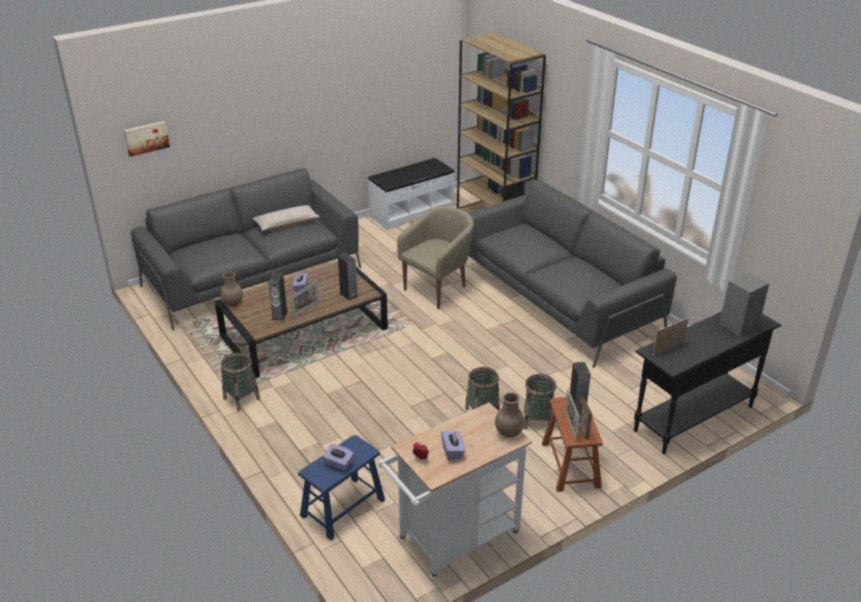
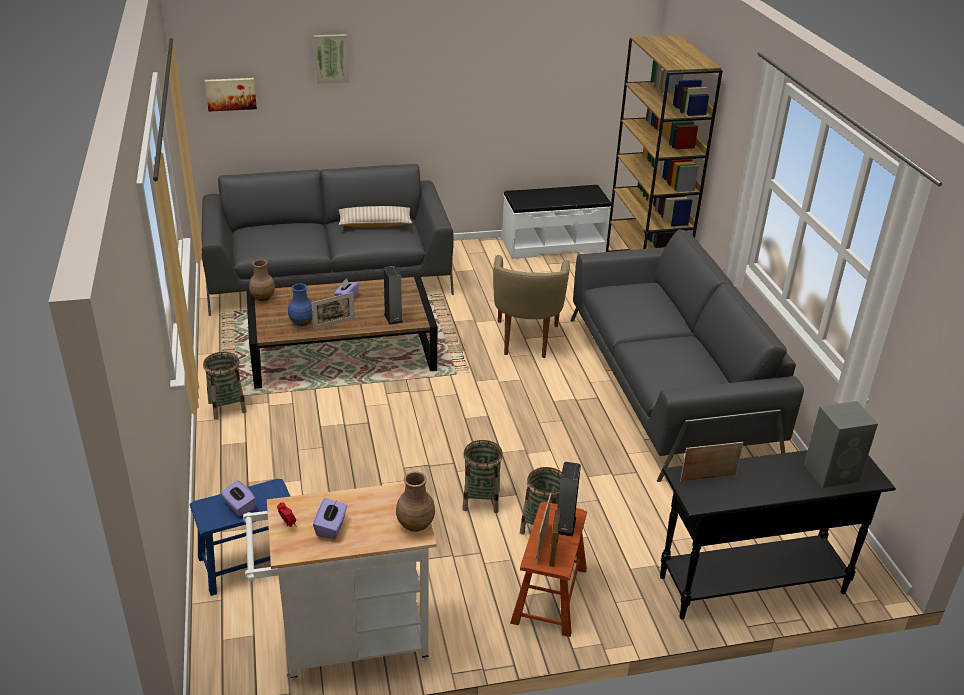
camera: 20 degrees right, 0 degrees up
speaker [268,272,288,321] -> blue vase [288,283,313,326]
beige armchair [397,206,474,309] -> beige armchair turned 120 degrees clockwise [493,255,570,358]
none -> picture [314,34,349,84]

